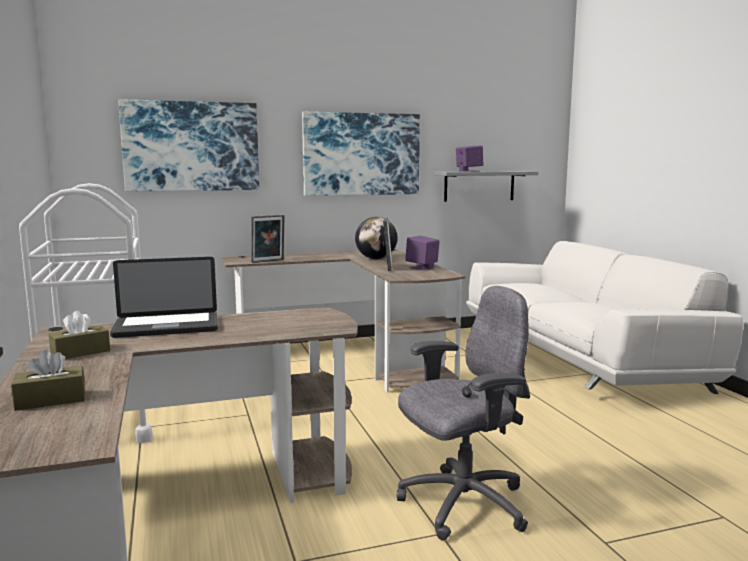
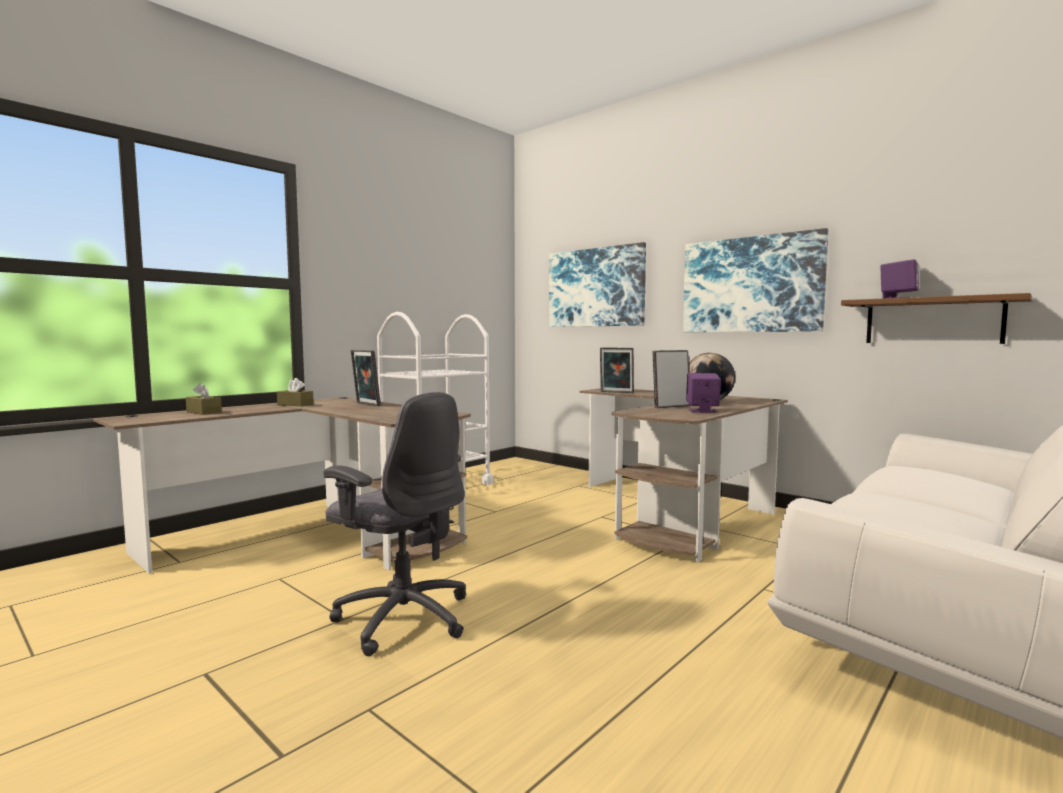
camera: 60 degrees right, 5 degrees down
laptop [110,257,218,338] -> picture frame [351,350,381,406]
grey shelf [434,171,538,202] -> brown shelf [841,293,1032,344]

